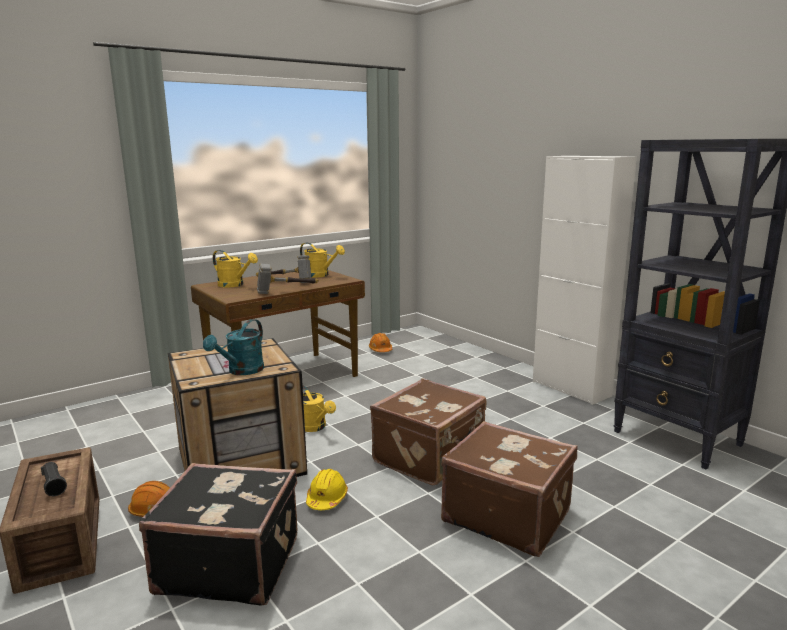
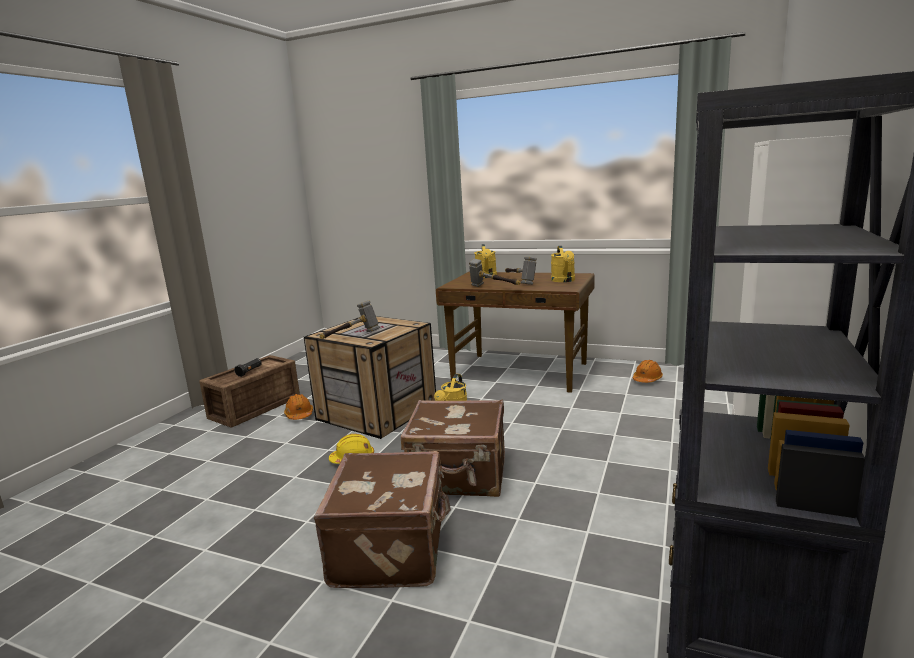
camera: 60 degrees right, 0 degrees up
black suitcase [139,463,297,606] -> none
turquoise watering can [203,319,264,375] -> hammer [319,301,380,339]

